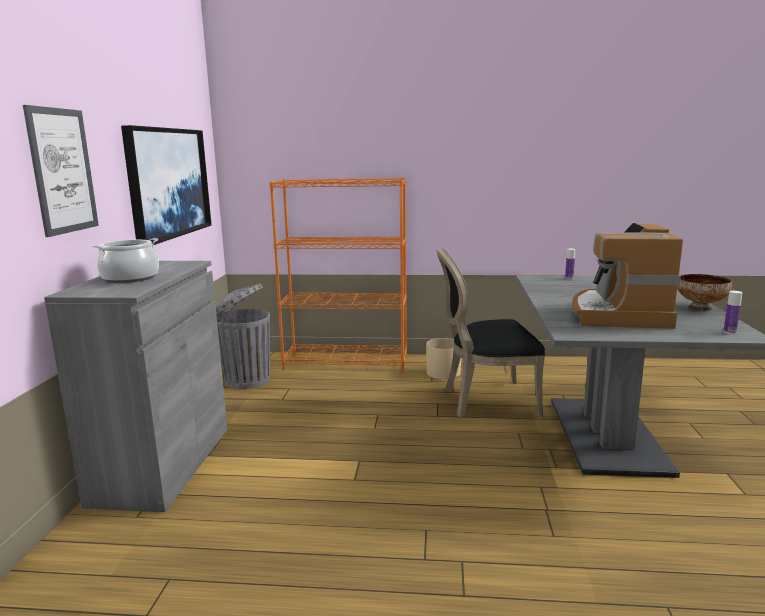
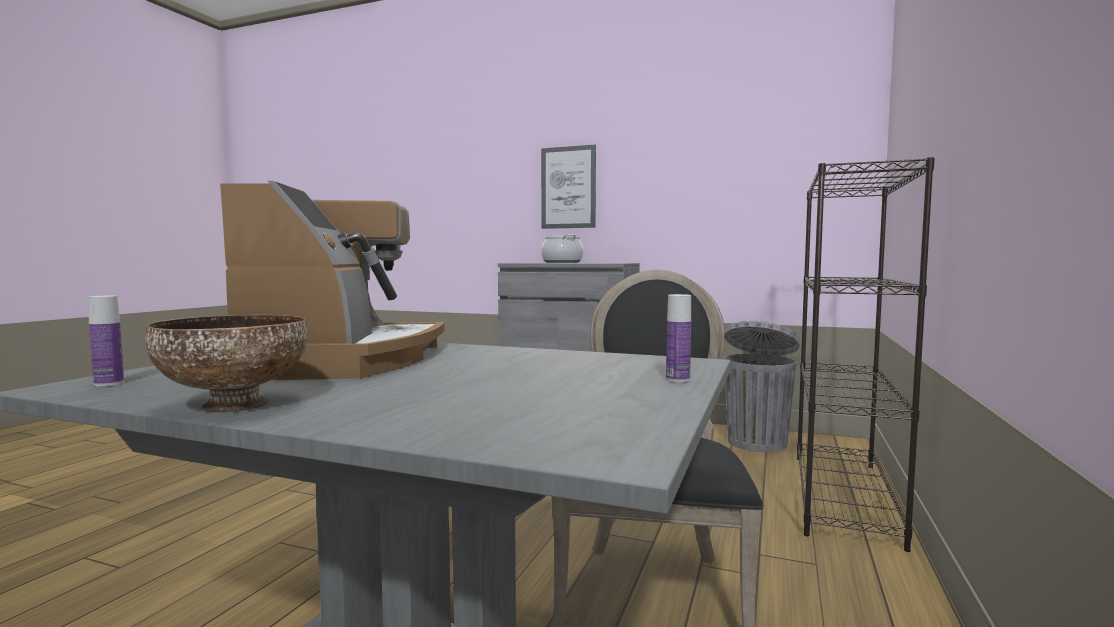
camera: 105 degrees right, 10 degrees down
picture [121,125,212,246] -> none
orange bookcase [269,178,407,373] -> black bookcase [797,157,935,552]
beige planter [426,338,461,380] -> none
coffee machine [572,223,683,329] -> coffee machine turned 60 degrees clockwise [220,181,445,380]

